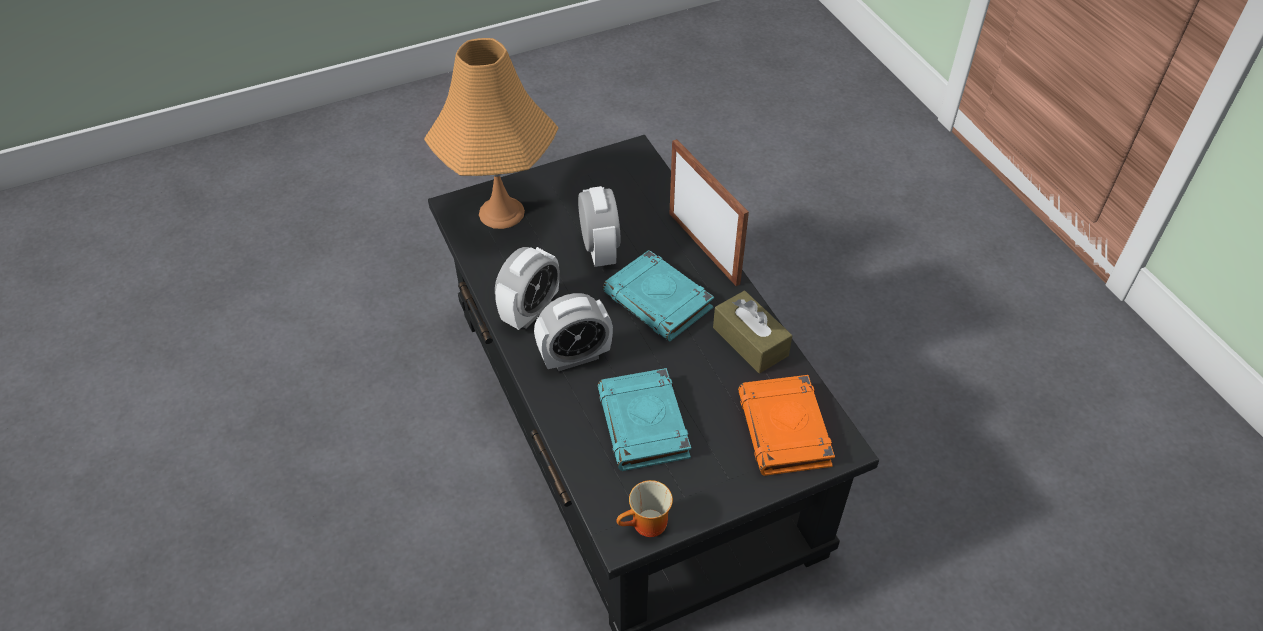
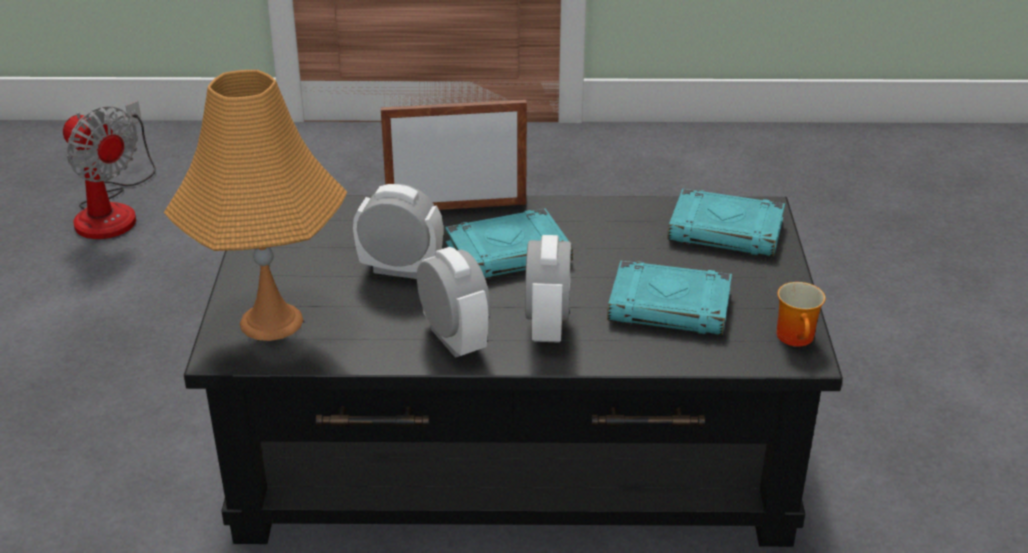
camera: 65 degrees left, 15 degrees down
brown tissue box [713,291,792,373] -> none
orange book [738,375,835,476] -> turquoise book [667,189,785,257]
none -> fan [63,101,156,239]

